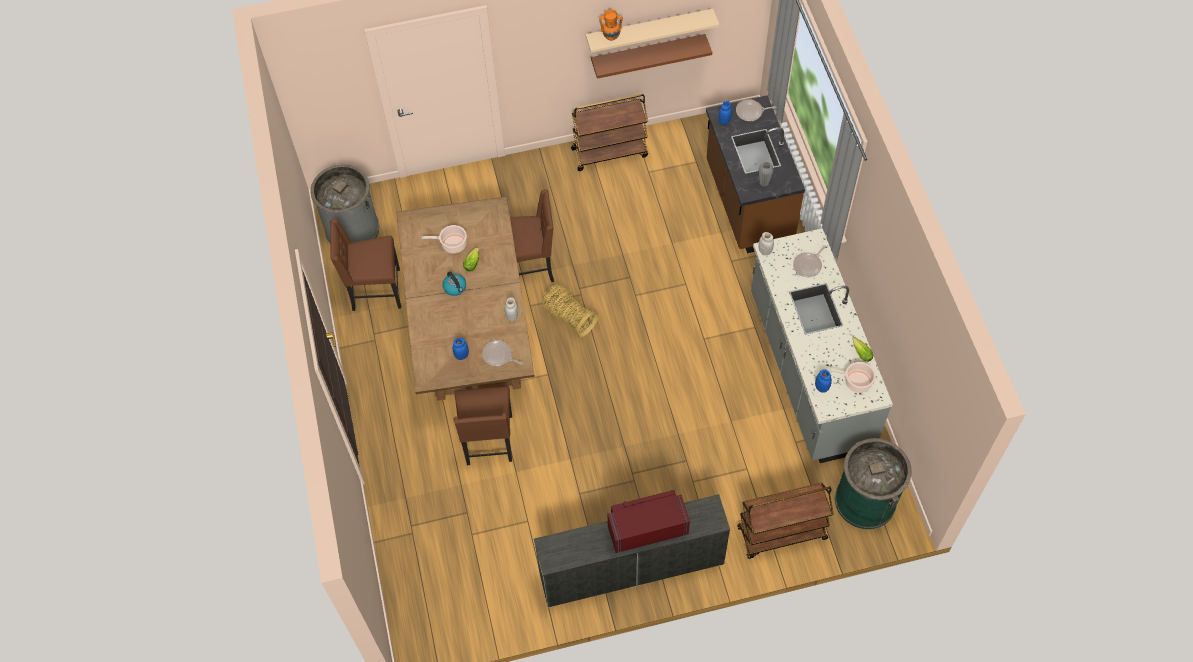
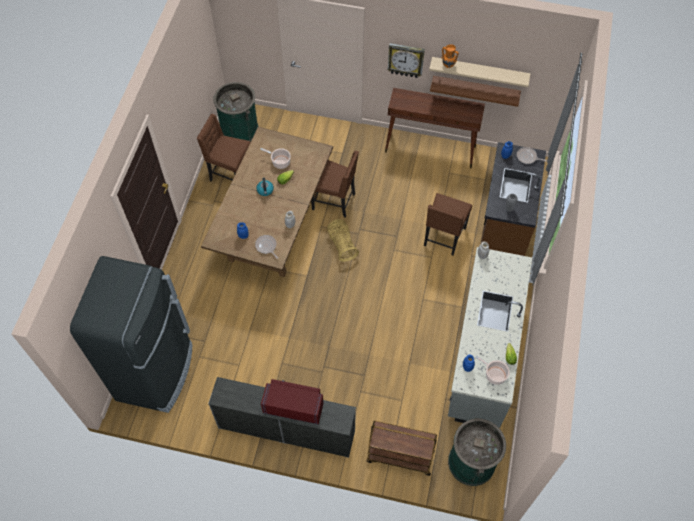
camera: 25 degrees right, 0 degrees up
grey trash can [310,164,380,243] -> green trash can [213,82,258,142]
brown chair [454,386,512,465] -> brown chair moved to [424,193,472,256]
brown cart [571,94,648,171] -> brown console table [385,88,485,168]
frying pan [793,245,826,277] -> none
none -> black fridge [70,256,192,413]
none -> wall clock [387,43,425,78]

